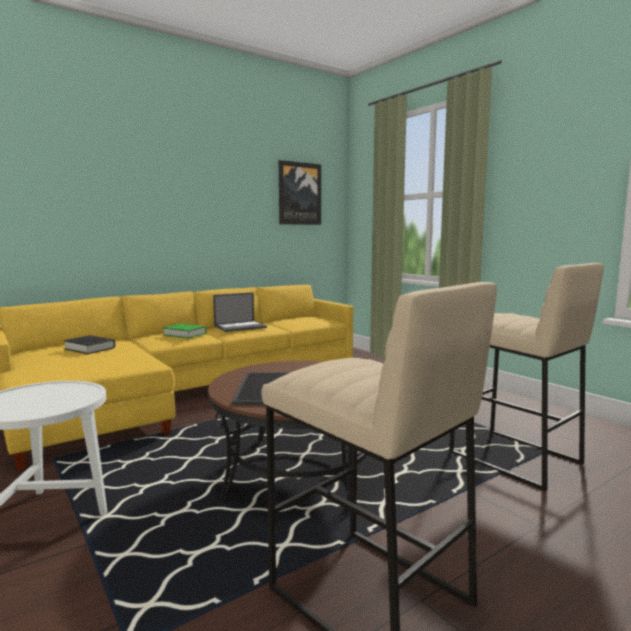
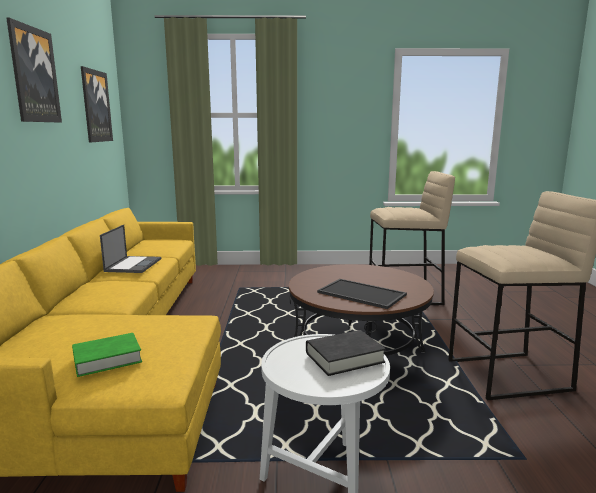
camera: 55 degrees left, 5 degrees up
black book [64,335,115,354] -> black book moved to [306,330,386,376]
green book [163,324,207,339] -> green book moved to [72,333,142,377]
none -> picture [6,18,62,122]

